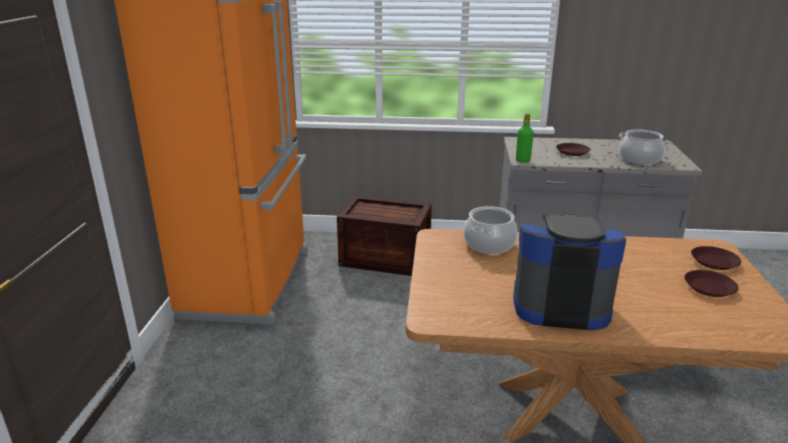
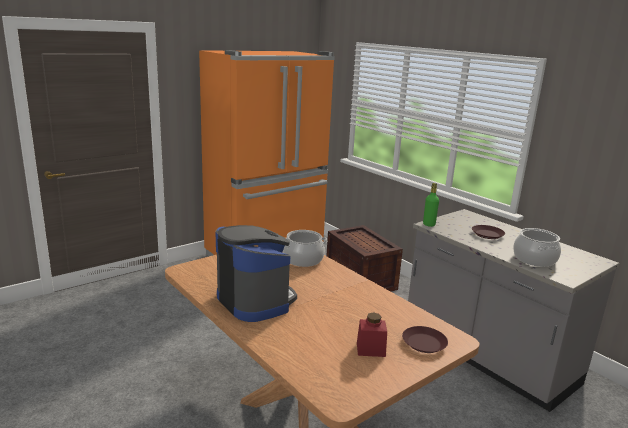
camera: 45 degrees right, 5 degrees down
brown plate [684,270,739,297] -> red jar [357,312,387,357]

